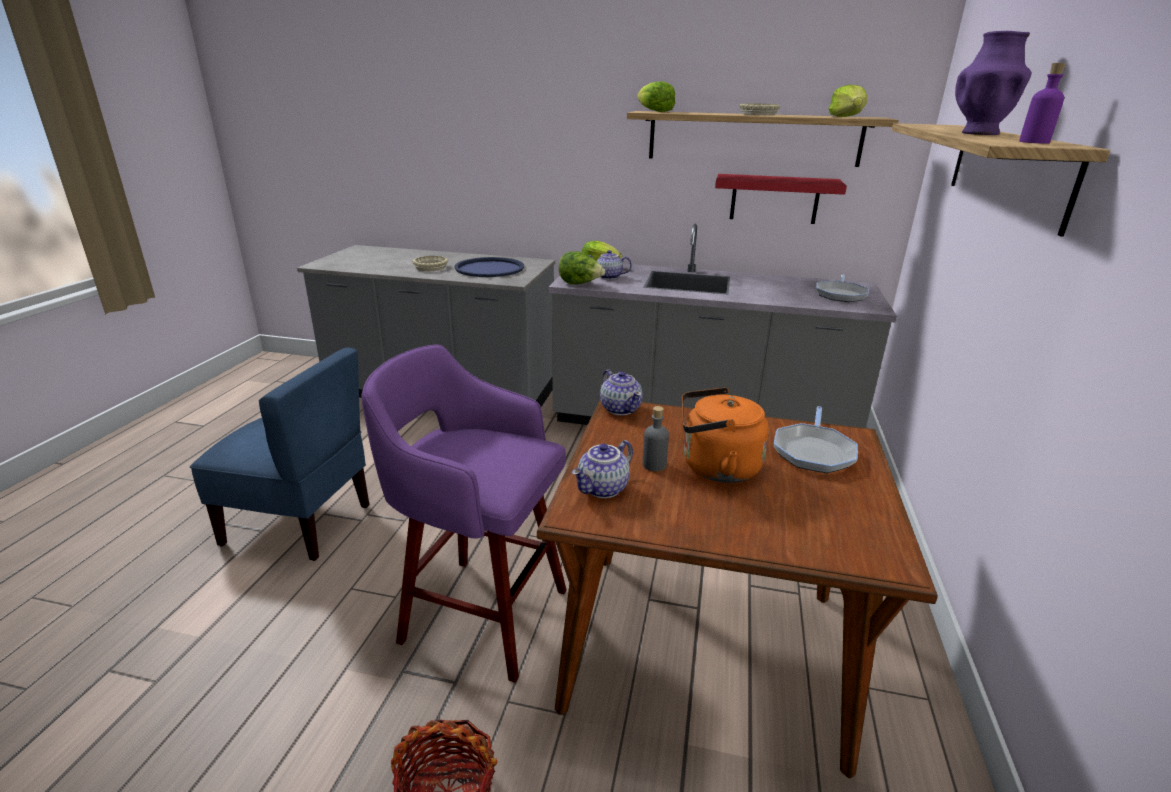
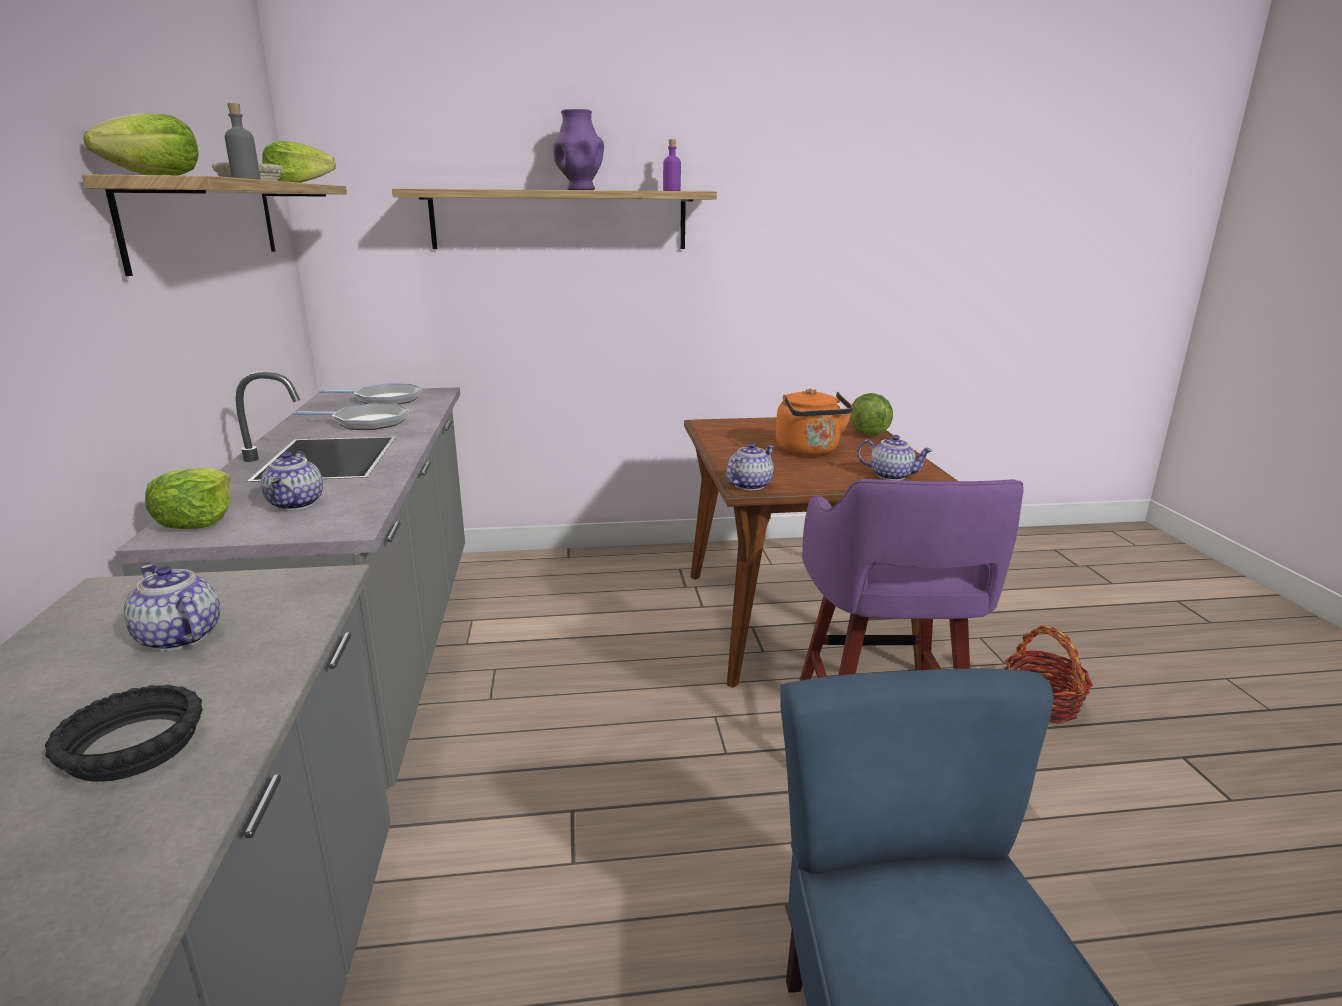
camera: 110 degrees left, 5 degrees down
beige bowl [412,256,448,271] -> black bowl [45,684,203,782]
blue tray [454,257,524,277] -> teapot [124,564,220,651]
lettuce [559,251,605,285] -> lettuce moved to [850,393,893,436]
grey bottle [643,406,669,471] -> grey bottle moved to [225,103,260,180]
red shelf [715,174,847,224] -> none
frying pan [774,406,858,473] -> frying pan moved to [293,404,409,430]

